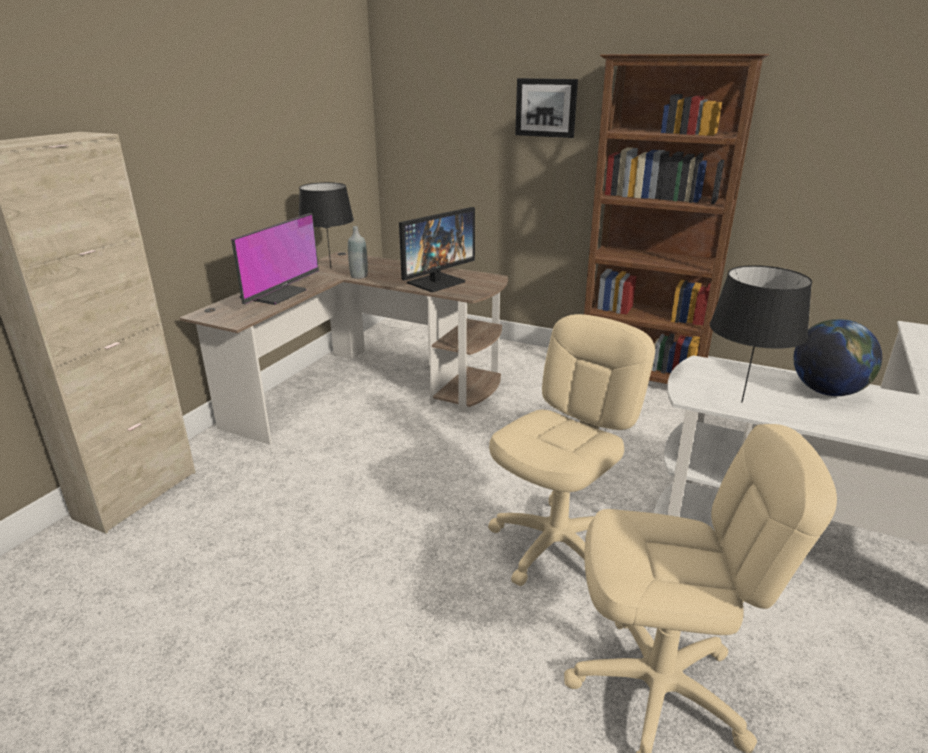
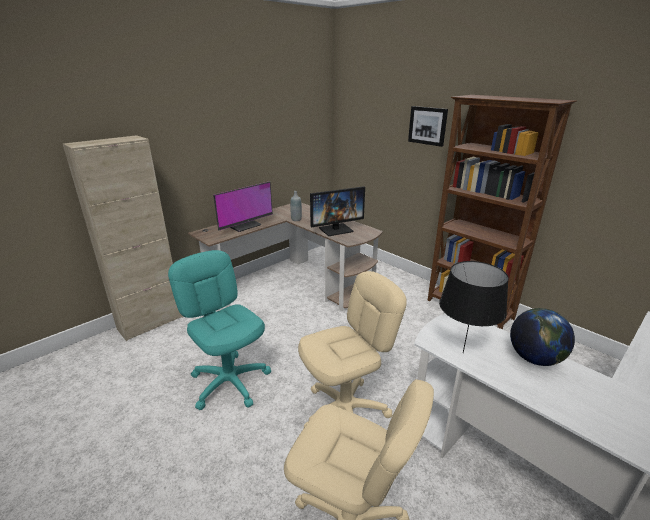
camera: 20 degrees right, 0 degrees up
black table lamp [299,182,354,268] -> none
none -> turquoise office chair [168,250,271,410]

